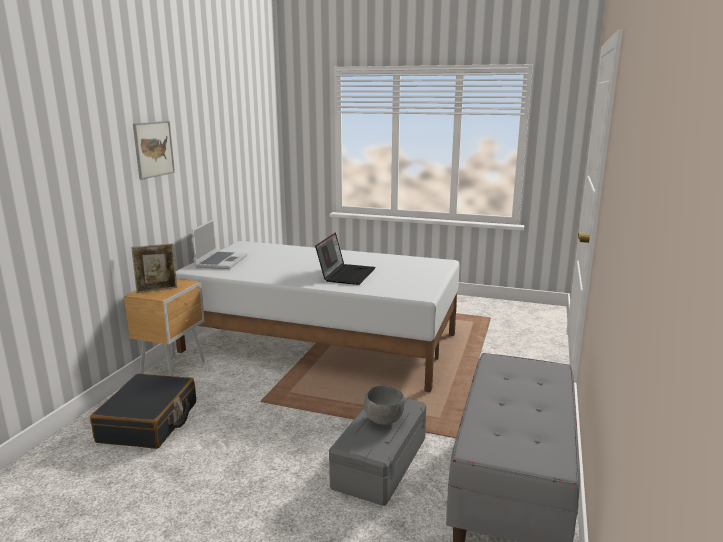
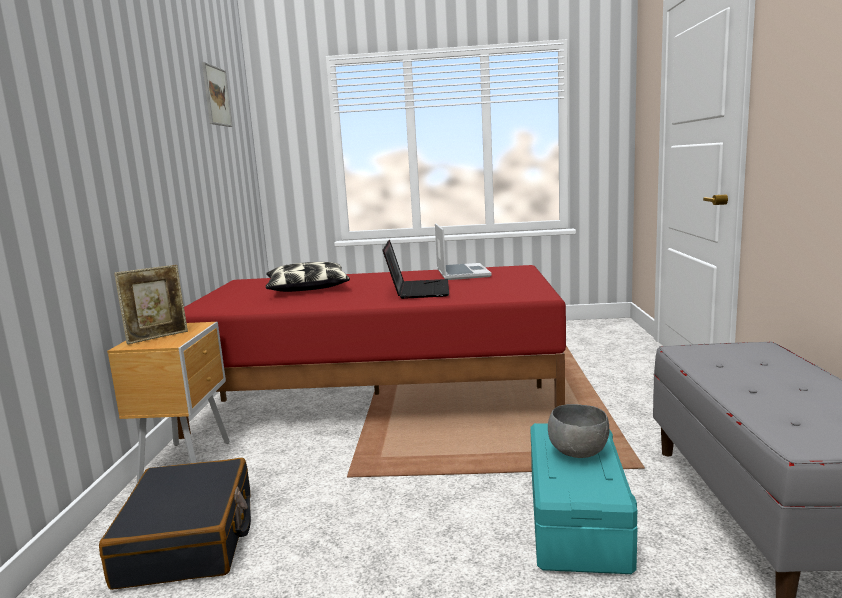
camera: 15 degrees left, 5 degrees down
picture [133,121,175,180] -> picture moved to [202,62,233,127]
white bed [176,241,460,392] -> red bed [177,265,566,439]
laptop [192,219,248,269] -> laptop moved to [435,223,492,280]
grey storage box [329,397,426,506] -> turquoise storage box [531,423,637,574]
none -> pillow [266,262,350,292]

